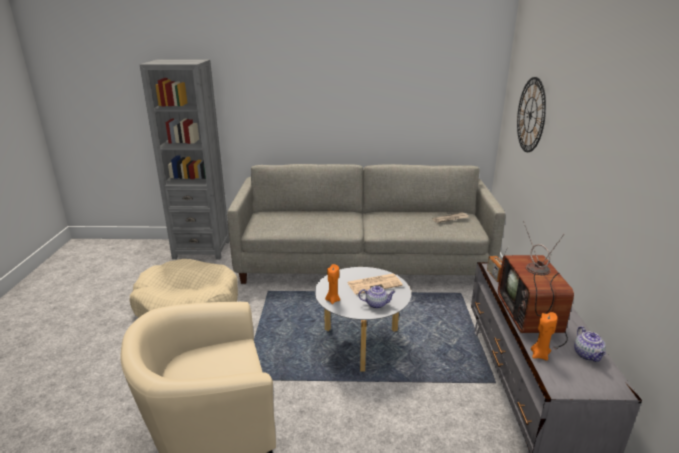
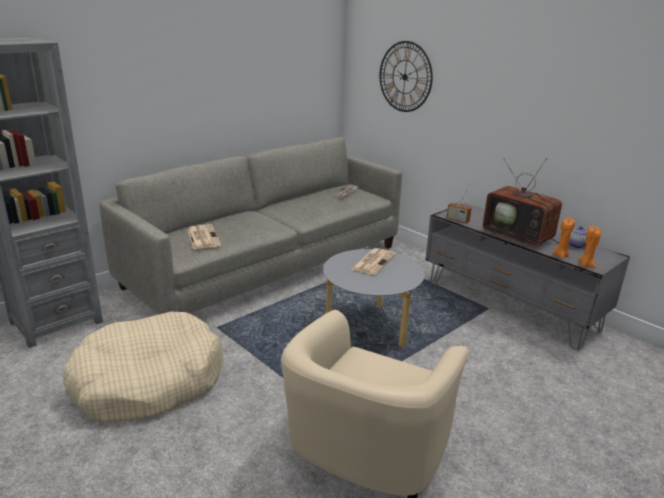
camera: 45 degrees left, 0 degrees up
orange candle [325,264,340,304] -> orange candle moved to [578,226,601,268]
teapot [359,286,395,309] -> none
none -> newspaper [187,224,221,249]

